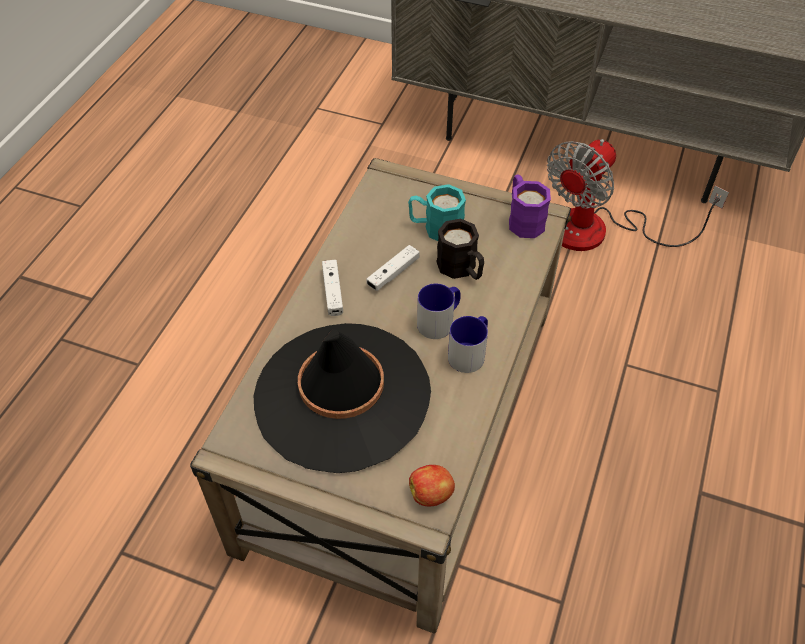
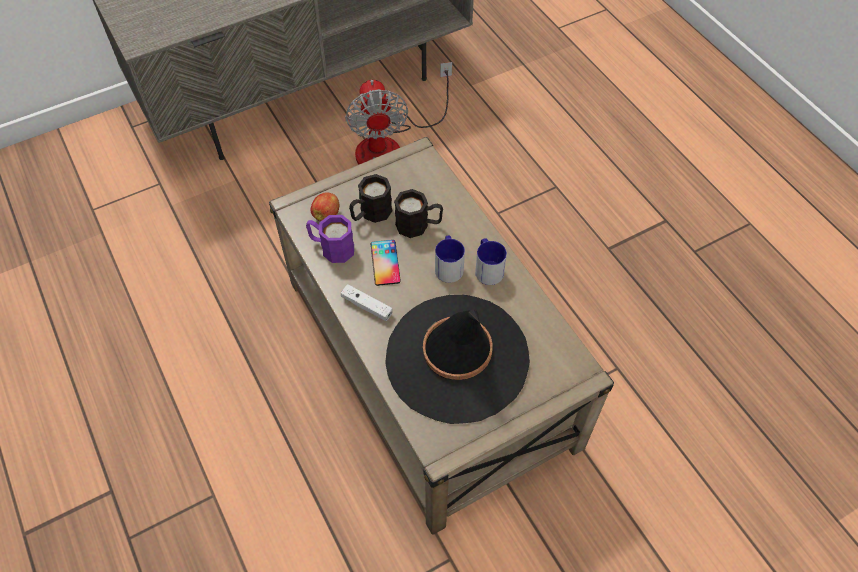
camera: 50 degrees left, 5 degrees up
white game controller [366,245,420,291] -> phone [371,240,401,286]
turquoise mug [408,184,466,241] -> black mug [349,174,393,223]
apple [409,465,455,507] -> apple moved to [311,193,339,221]
purple mug [509,175,551,238] -> purple mug moved to [306,215,354,263]

